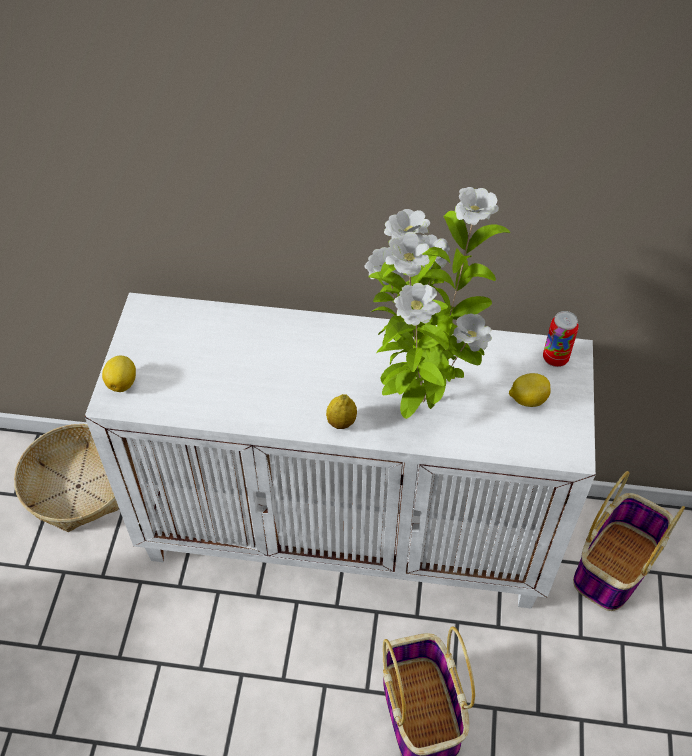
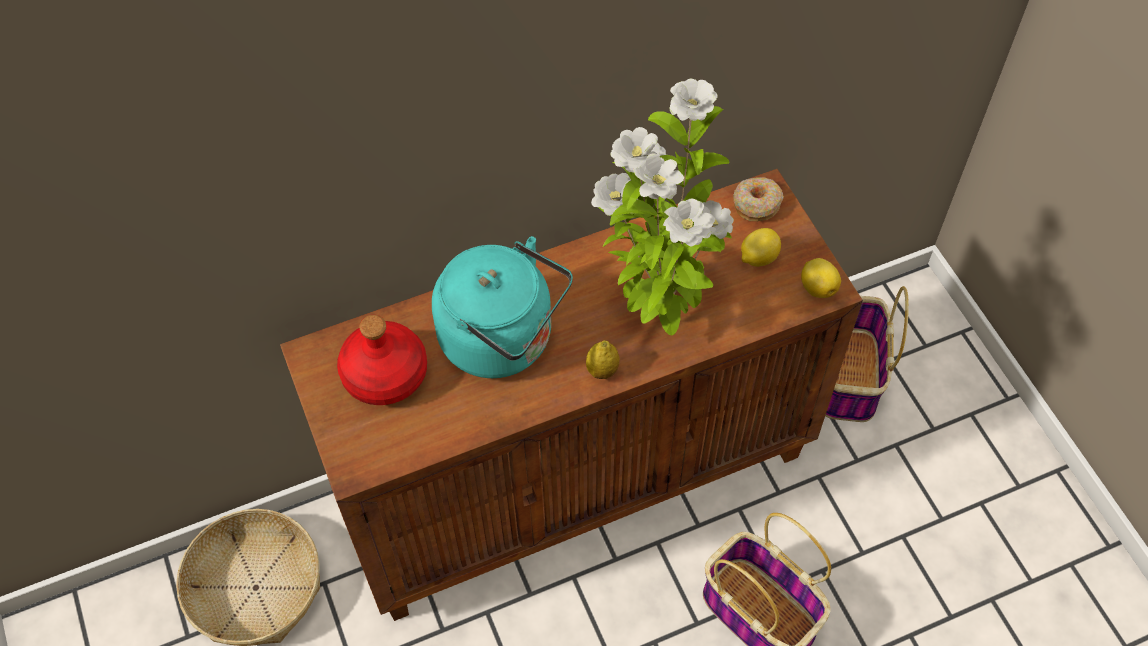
camera: 30 degrees left, 5 degrees up
white cabinet [85,293,596,608] -> brown cabinet [280,169,863,621]
lemon [102,356,136,392] -> lemon moved to [801,258,841,298]
can [543,311,579,367] -> donut [733,177,784,221]
none -> red bottle [337,315,427,405]
none -> turquoise kettle [432,236,573,378]

